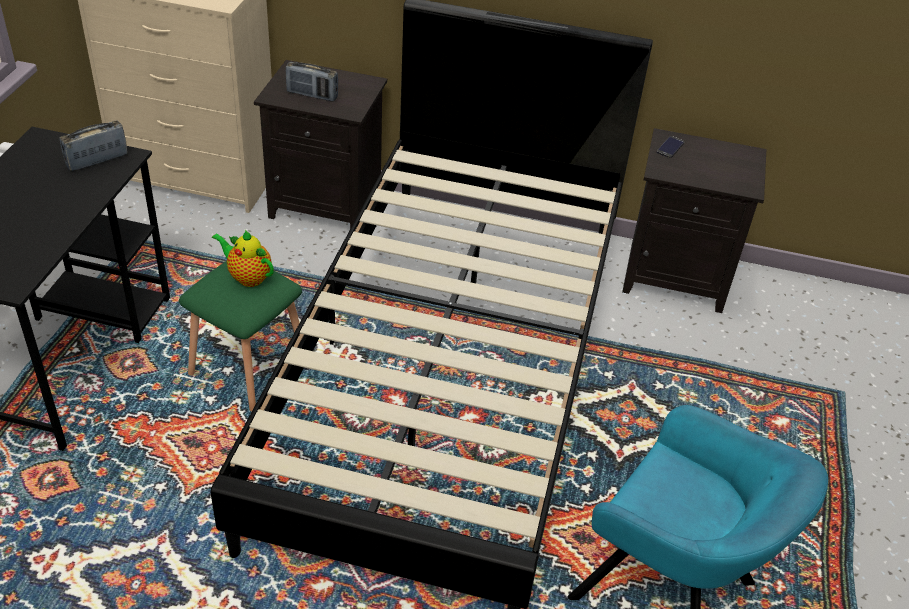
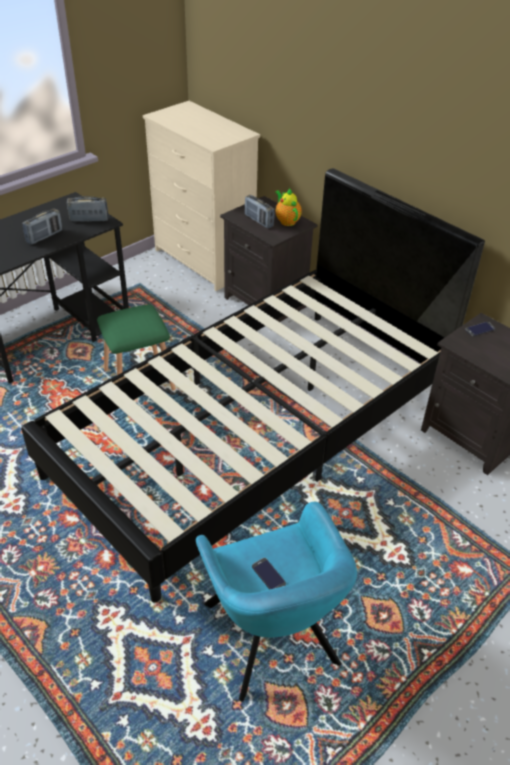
camera: 35 degrees right, 0 degrees up
teapot [212,230,274,287] -> teapot moved to [275,188,302,226]
none -> radio [22,209,62,245]
none -> phone [252,558,286,590]

